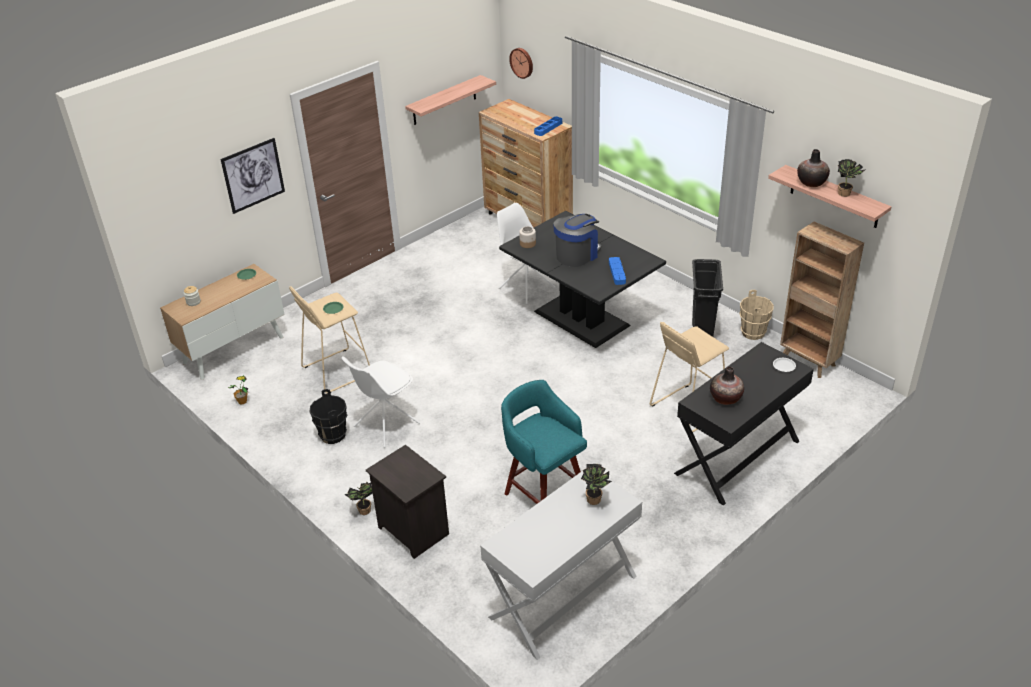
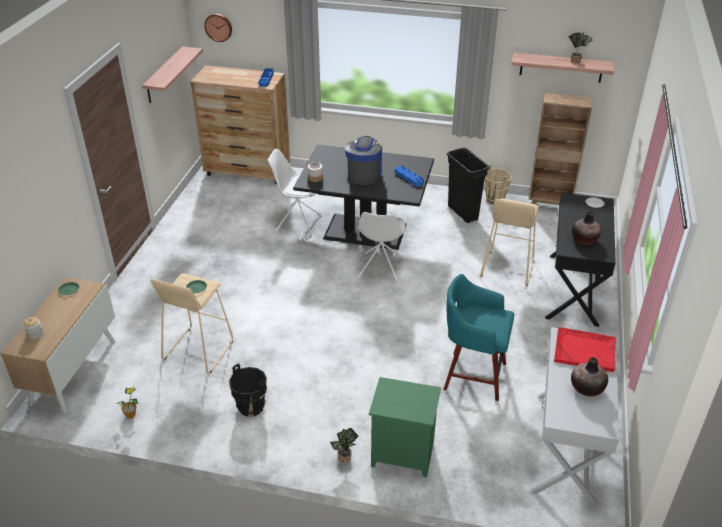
camera: 35 degrees left, 0 degrees up
picture [220,138,285,214] -> none
white chair [342,356,420,448] -> white chair moved to [358,212,406,282]
black nightstand [366,445,449,559] -> green nightstand [369,377,441,477]
potted plant [581,464,612,505] -> red tray [554,327,616,372]
vase [797,149,830,187] -> vase moved to [571,357,608,397]

